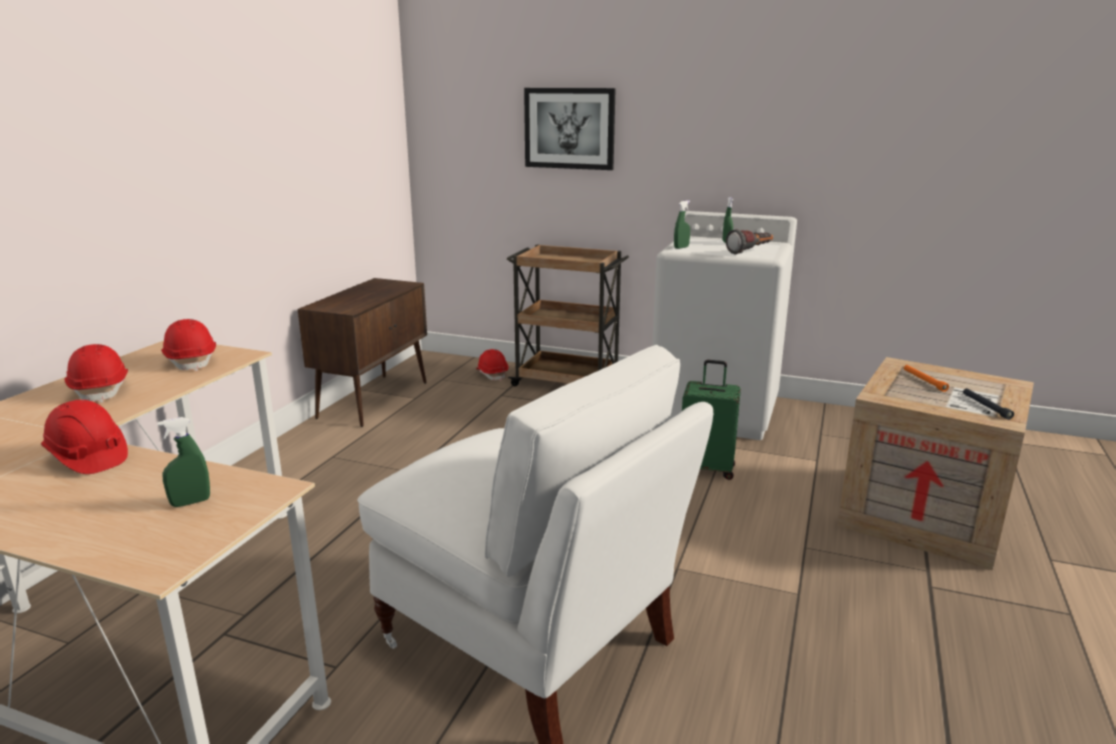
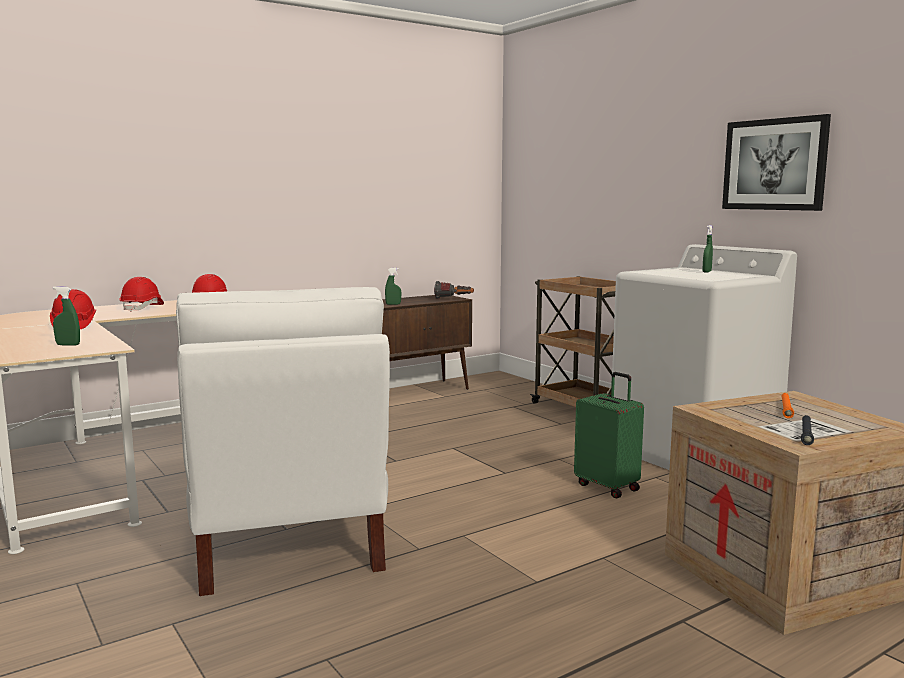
camera: 35 degrees right, 10 degrees down
red hard hat [476,349,508,381] -> none
picture [524,88,616,170] -> picture moved to [722,114,831,211]
green spray bottle [674,200,690,249] -> green spray bottle moved to [385,268,401,305]
flashlight [726,229,773,255] -> flashlight moved to [434,281,474,299]

